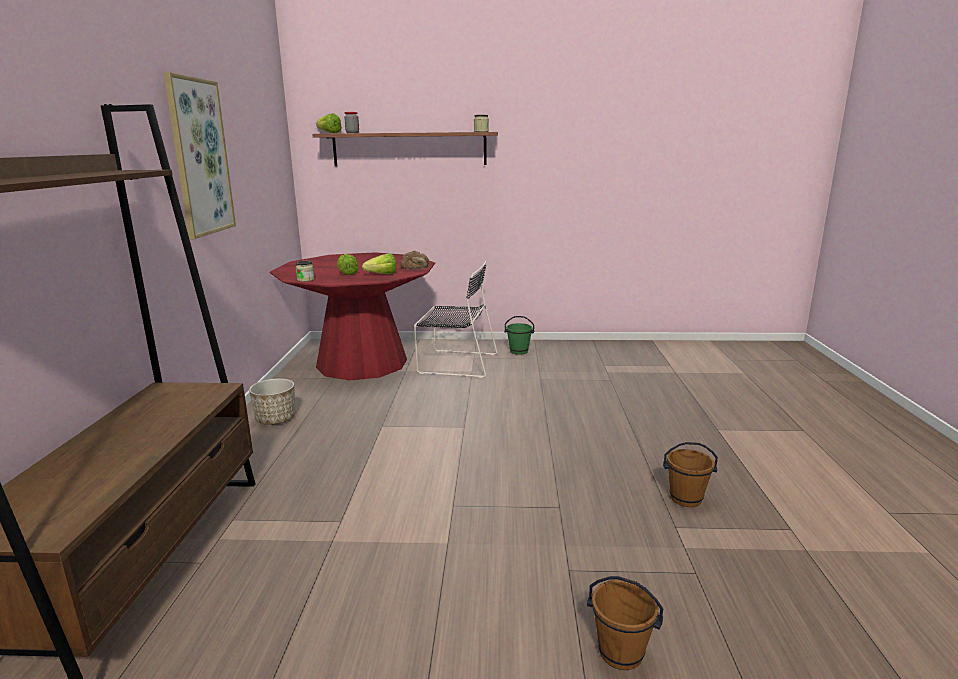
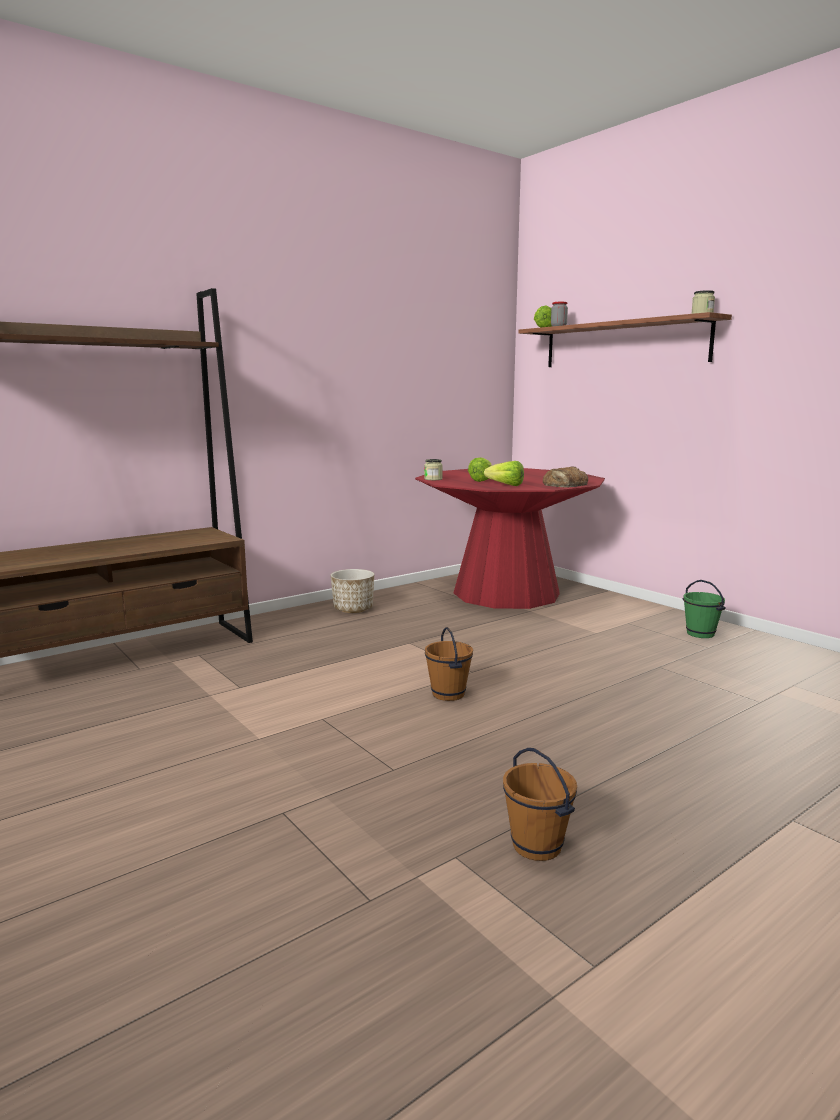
camera: 50 degrees right, 5 degrees down
picture [164,72,236,239] -> none
black chair [414,261,497,378] -> none
brown bucket [587,576,663,670] -> brown bucket moved to [425,627,473,701]

